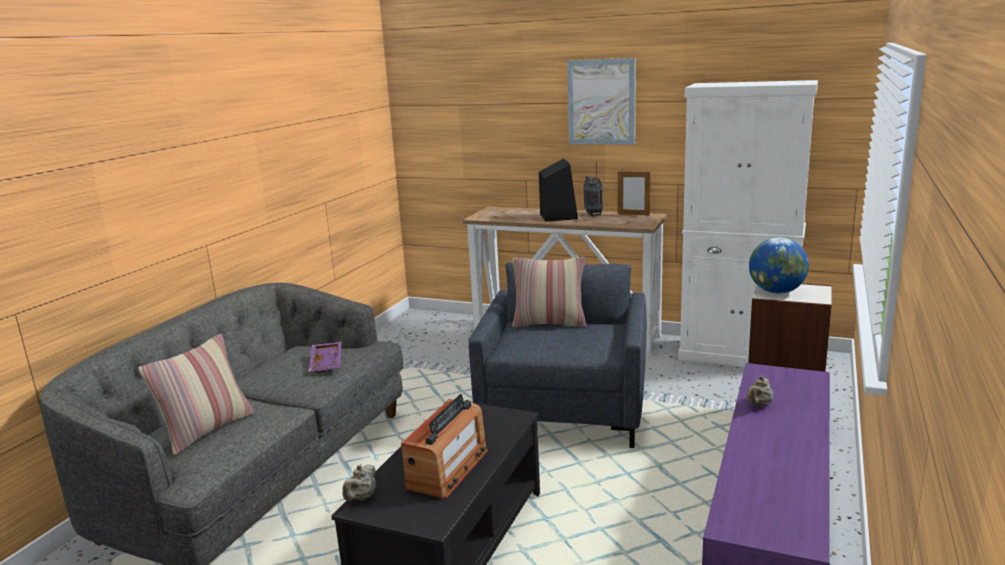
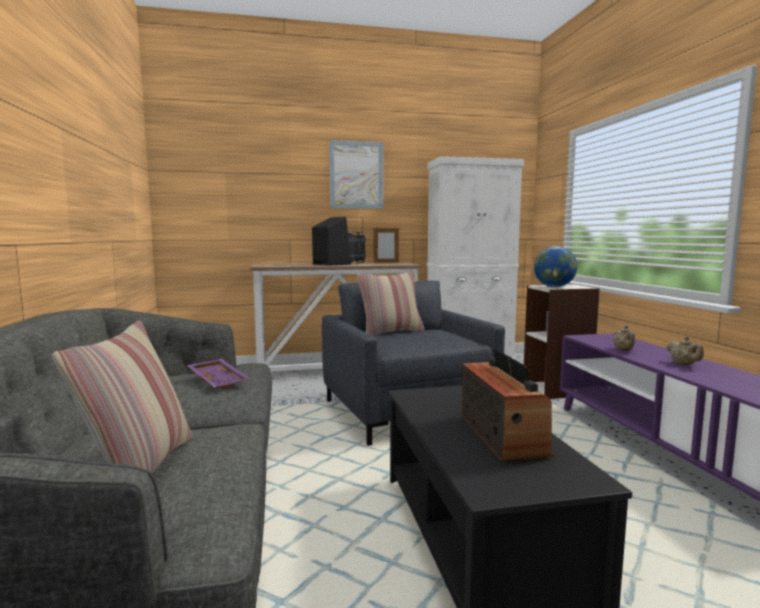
camera: 35 degrees left, 10 degrees down
beige teapot [342,464,376,501] -> beige teapot moved to [667,336,704,365]

